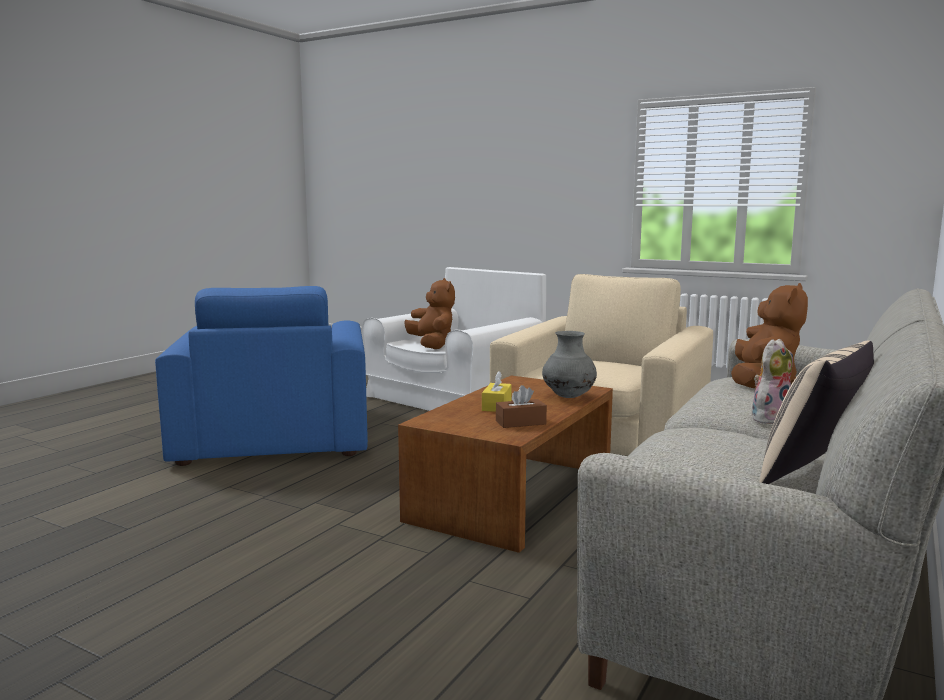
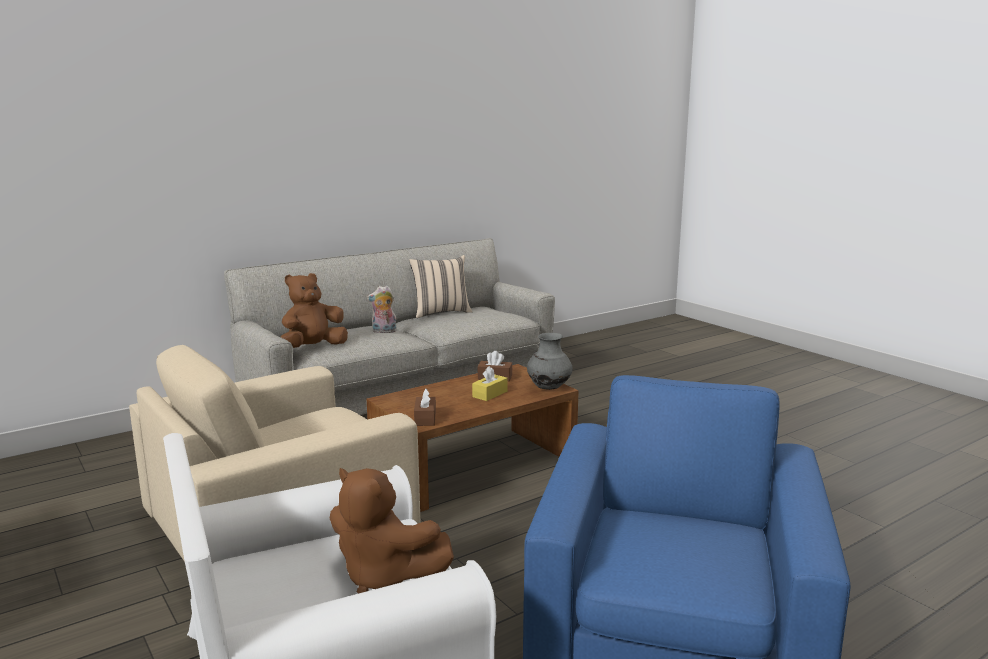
camera: 155 degrees left, 5 degrees up
brown plush toy [405,278,455,349] -> brown plush toy turned 60 degrees counterclockwise [330,468,454,594]
grey vase [542,331,597,398] -> grey vase moved to [527,333,572,390]
none -> brown tissue box [414,389,436,426]

